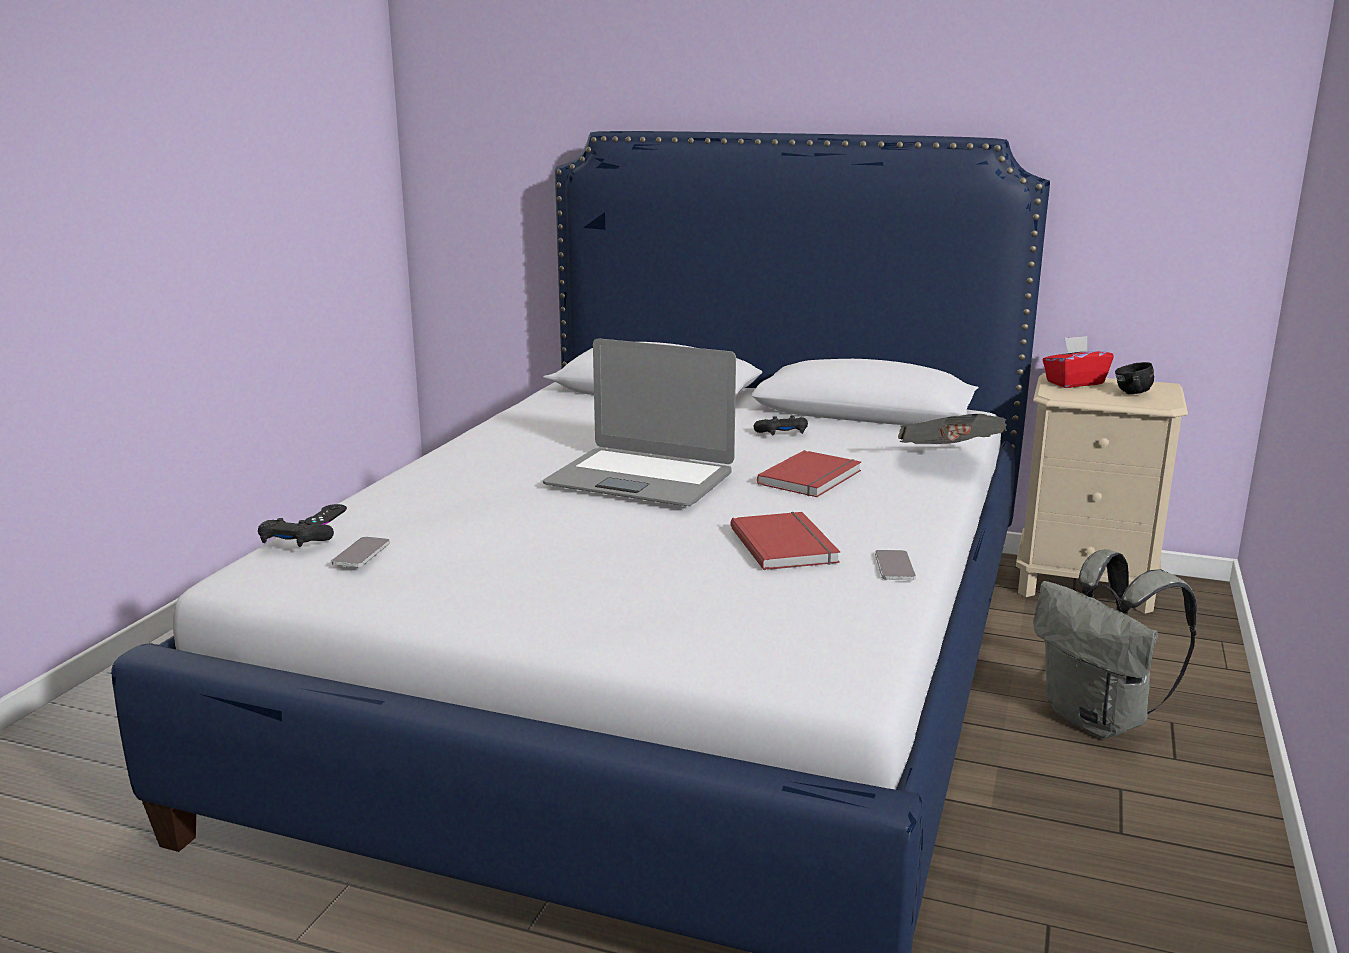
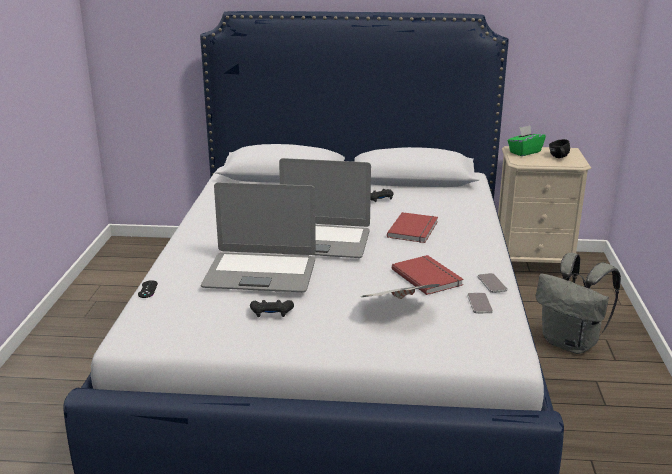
camera: 15 degrees left, 5 degrees up
black game controller [258,518,334,547] -> black game controller moved to [250,300,294,317]
phone [332,537,390,567] -> phone moved to [467,293,493,313]
newspaper [898,414,1007,444] -> newspaper moved to [362,284,440,299]
red tissue box [1043,336,1114,388] -> green tissue box [507,125,546,156]
none -> laptop [201,182,316,292]

